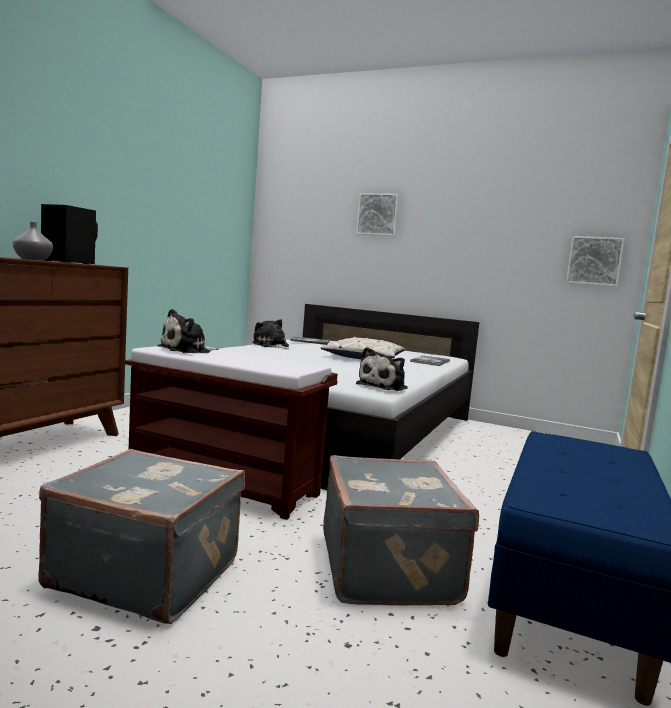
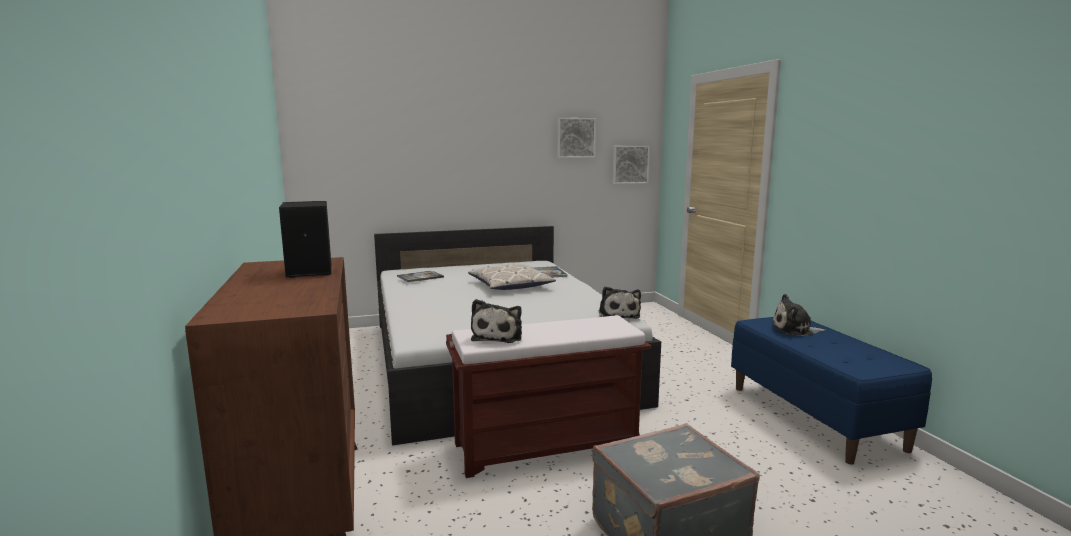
camera: 40 degrees left, 5 degrees up
grey vase [13,222,53,261] -> none
plush toy [253,319,289,349] -> plush toy moved to [771,294,826,336]
grey suitcase [323,455,479,605] -> none
picture [356,193,399,236] -> picture moved to [557,118,596,158]

